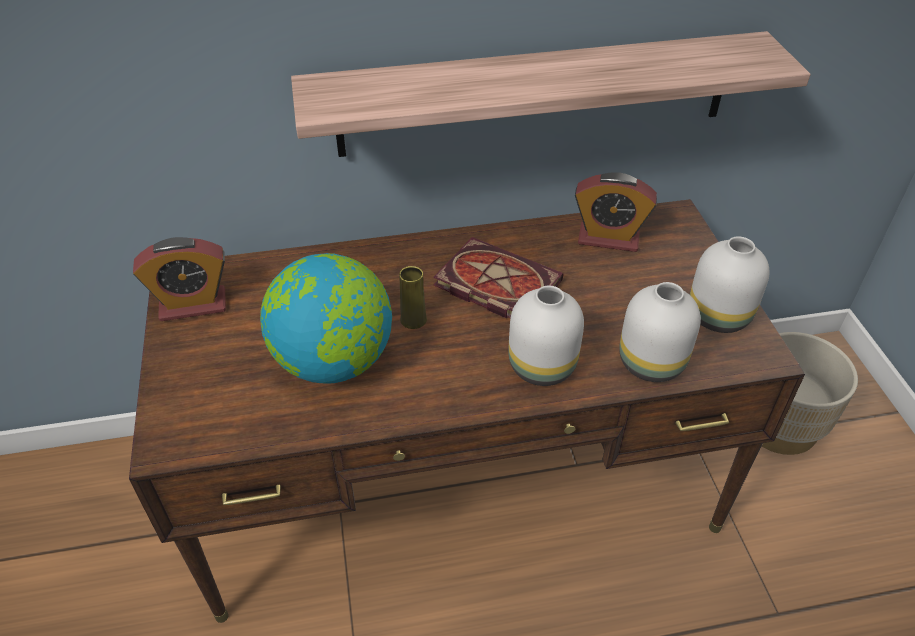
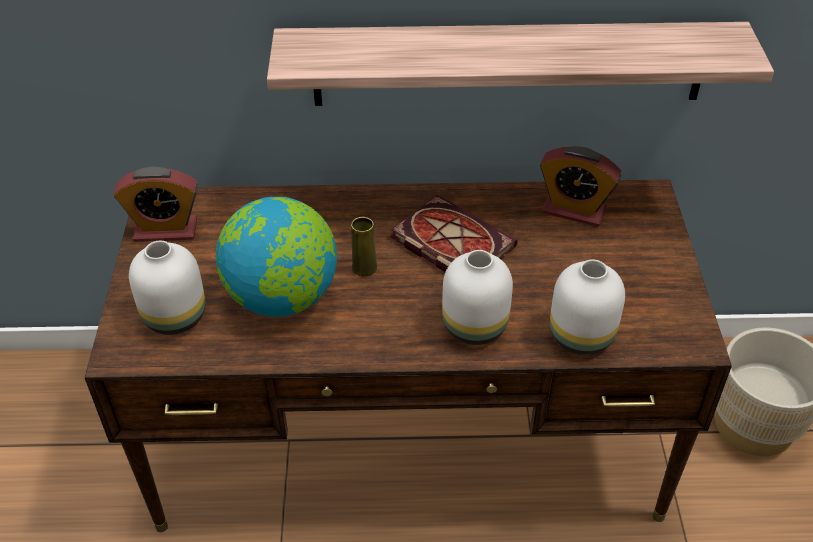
camera: 10 degrees right, 0 degrees up
white vase [690,236,770,333] -> white vase moved to [129,241,206,335]

